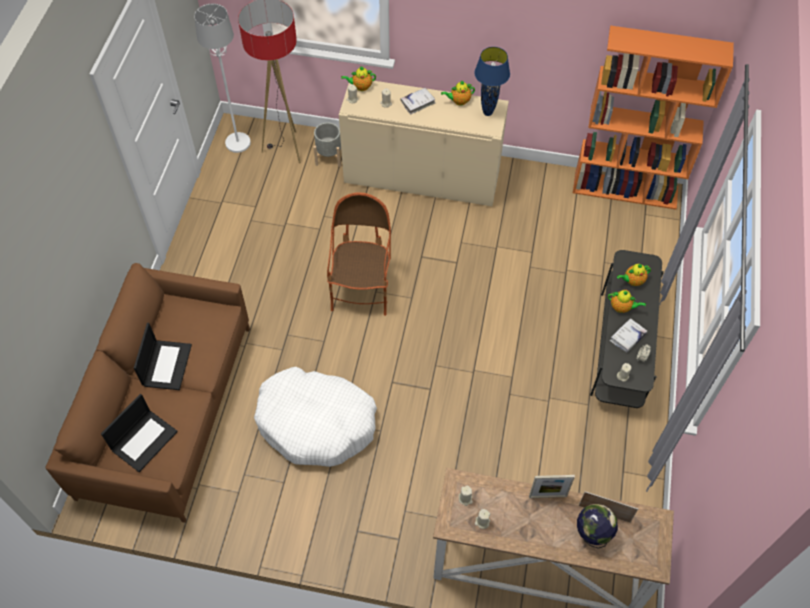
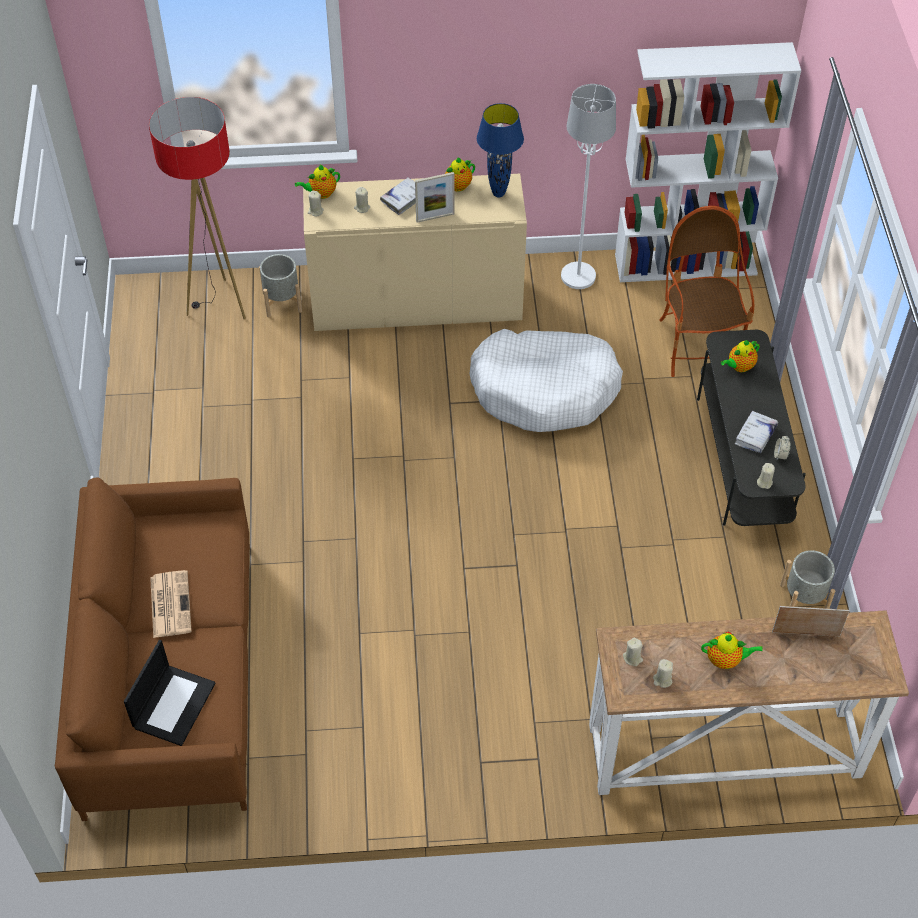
camera: 15 degrees left, 5 degrees down
laptop [134,323,192,390] -> newspaper [150,570,192,638]
white floor lamp [194,4,251,153] -> white floor lamp moved to [561,84,616,289]
white dog bed [254,367,377,467] -> white dog bed moved to [469,329,623,432]
armchair [327,192,391,316] -> armchair moved to [659,206,754,377]
picture frame [529,475,575,498] -> picture frame moved to [415,172,455,223]
orange bookcase [573,25,734,210] -> white bookcase [615,42,801,282]
globe [577,504,618,549] -> none
teapot [608,290,646,313] -> teapot moved to [701,632,763,669]
none -> grey planter [780,550,835,609]

